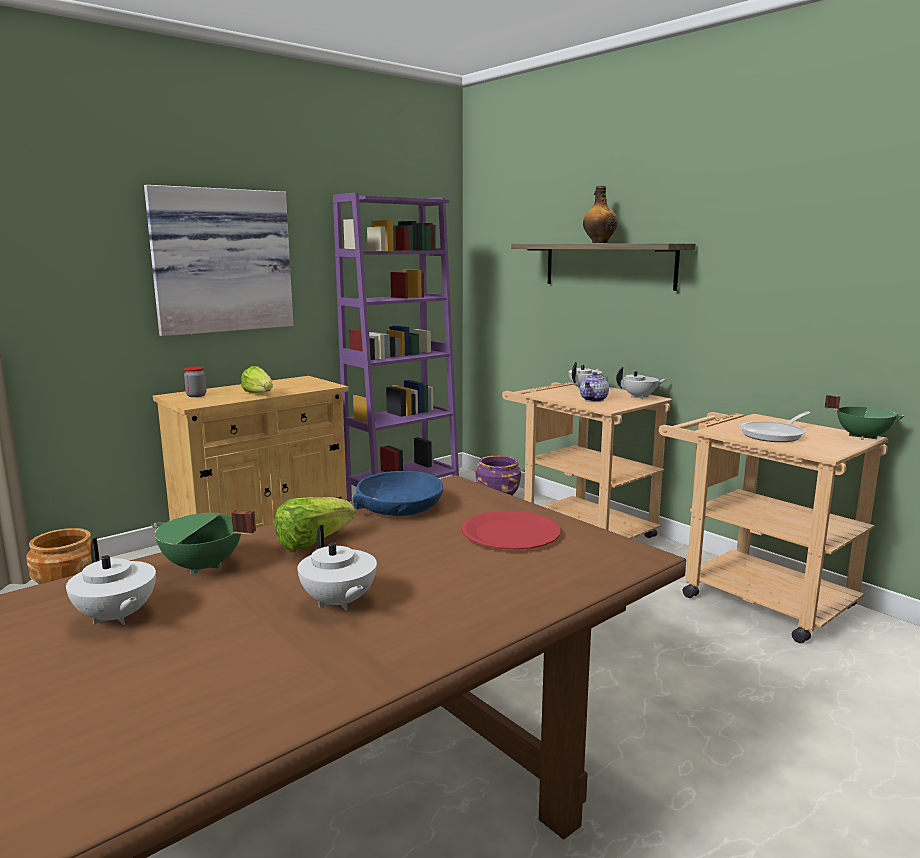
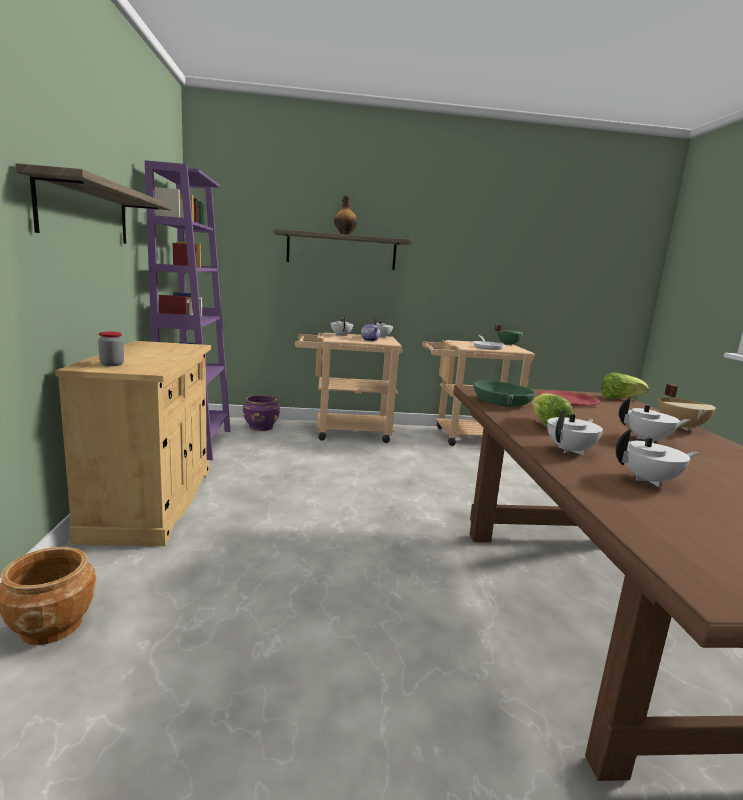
camera: 55 degrees left, 0 degrees up
picture [144,185,293,336] -> shelf [15,163,171,244]
green cooking pot [151,510,256,575] -> white teapot [547,410,603,455]
lettuce [241,366,273,393] -> lettuce moved to [601,373,649,399]
blue bowl [352,471,443,516] -> green bowl [473,381,535,407]
none -> beige cooking pot [658,384,716,431]

